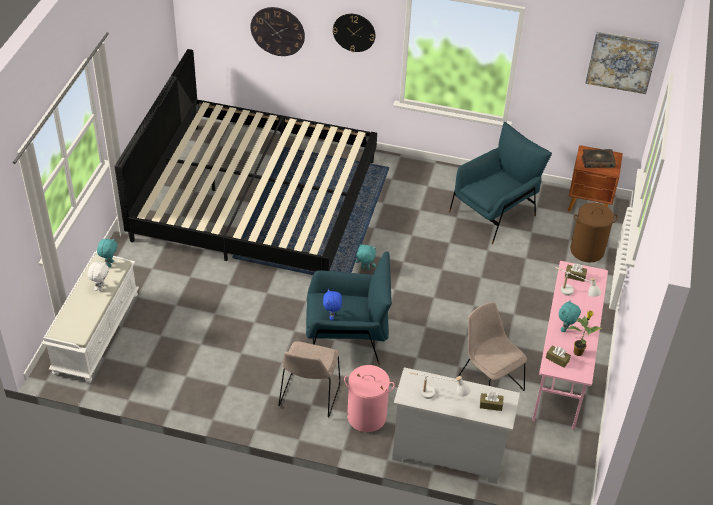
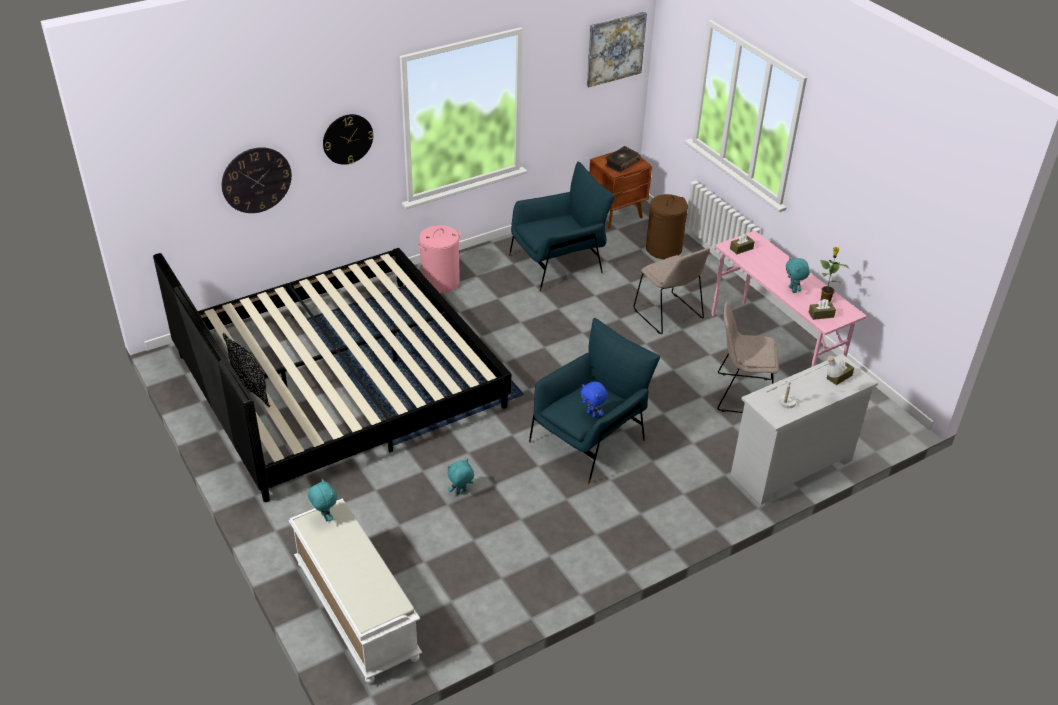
camera: 45 degrees left, 5 degrees down
white plush toy [87,261,109,291] -> none
beige chair [278,341,341,418] -> beige chair moved to [634,247,710,334]
pink laundry basket [344,365,395,432] -> pink laundry basket moved to [417,225,461,293]
turquoise plush toy [356,244,376,270] -> turquoise plush toy moved to [447,459,474,495]
blue armchair [449,122,552,244] -> blue armchair turned 60 degrees clockwise [509,162,615,292]
white table lamp [556,267,601,297] -> none
none -> black pillow [223,333,270,408]

